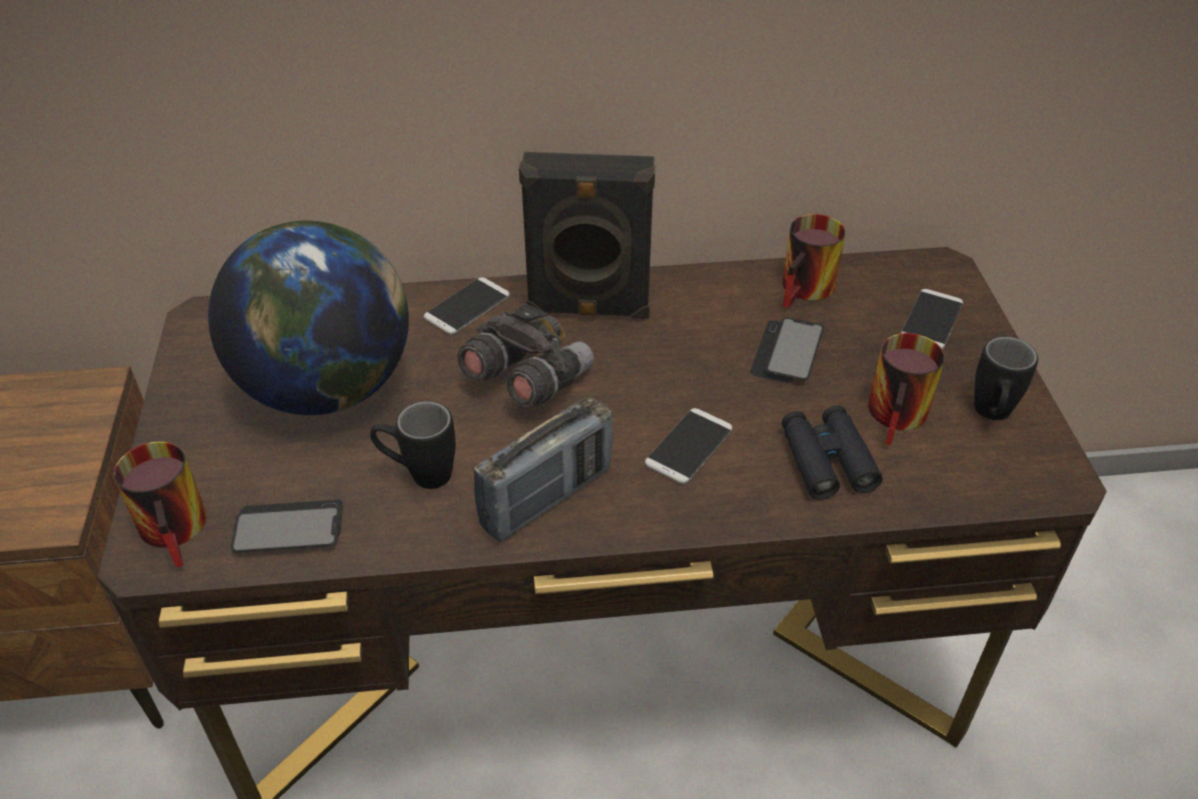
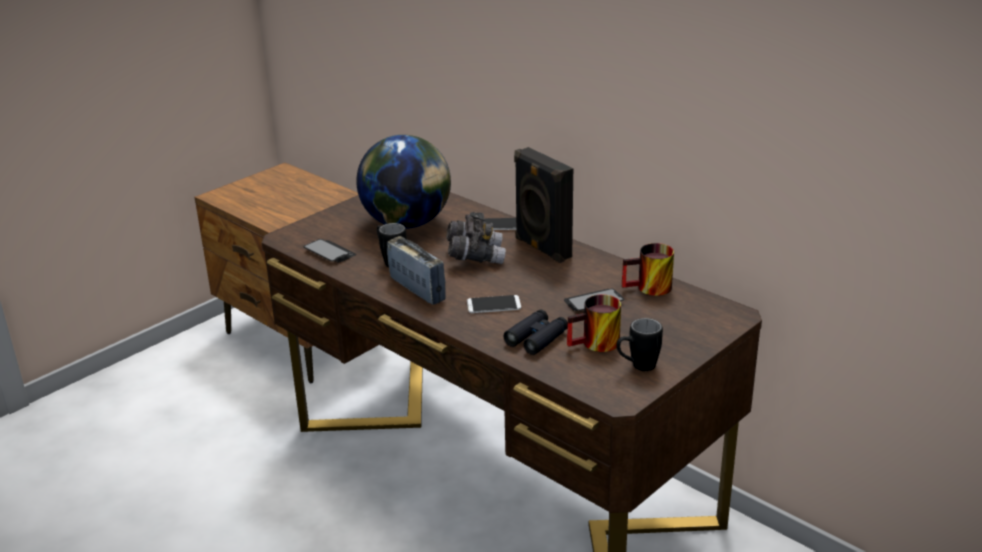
camera: 50 degrees right, 15 degrees down
mug [114,441,207,568] -> none
radio [474,397,613,542] -> radio turned 135 degrees counterclockwise [387,236,446,305]
phone [900,289,963,349] -> none

